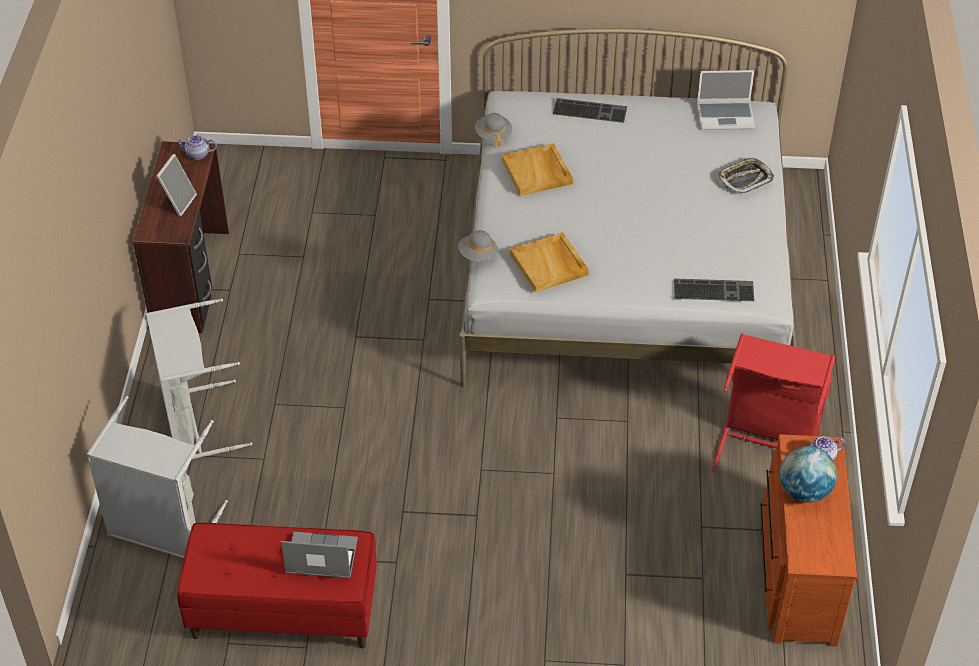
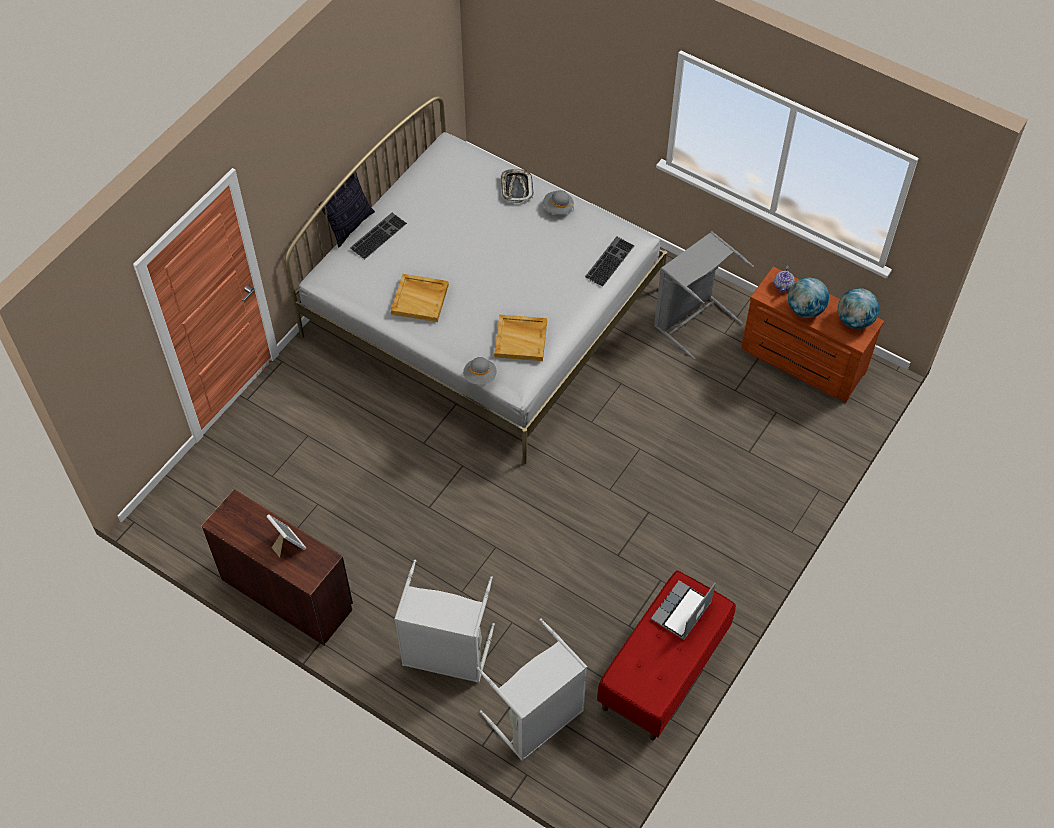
camera: 60 degrees left, 10 degrees up
teapot [176,135,217,160] -> none
grey hat [475,113,512,147] -> grey hat moved to [543,190,574,215]
laptop [697,70,755,130] -> none
red laundry basket [712,333,835,472] -> grey laundry basket [654,231,754,360]
none -> pillow [318,173,375,247]
none -> globe [838,288,879,329]

